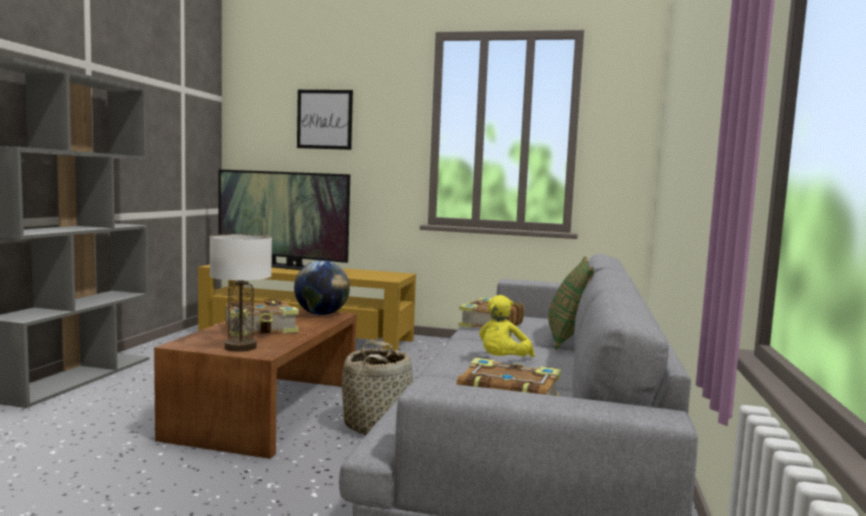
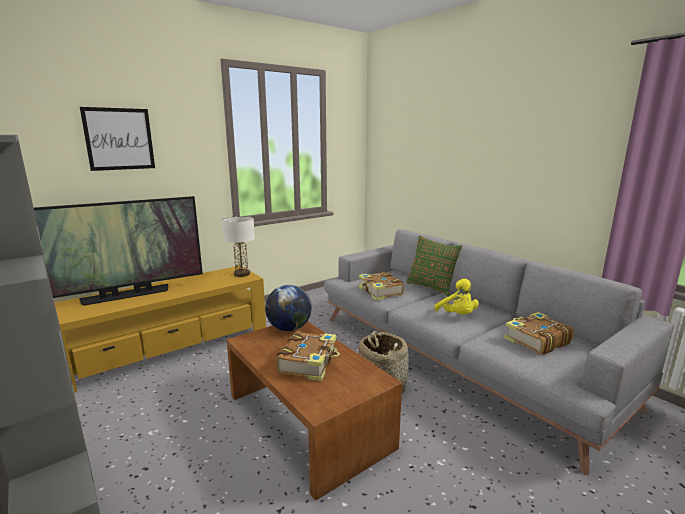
camera: 50 degrees left, 10 degrees up
table lamp [210,234,272,352] -> table lamp moved to [222,216,255,277]

